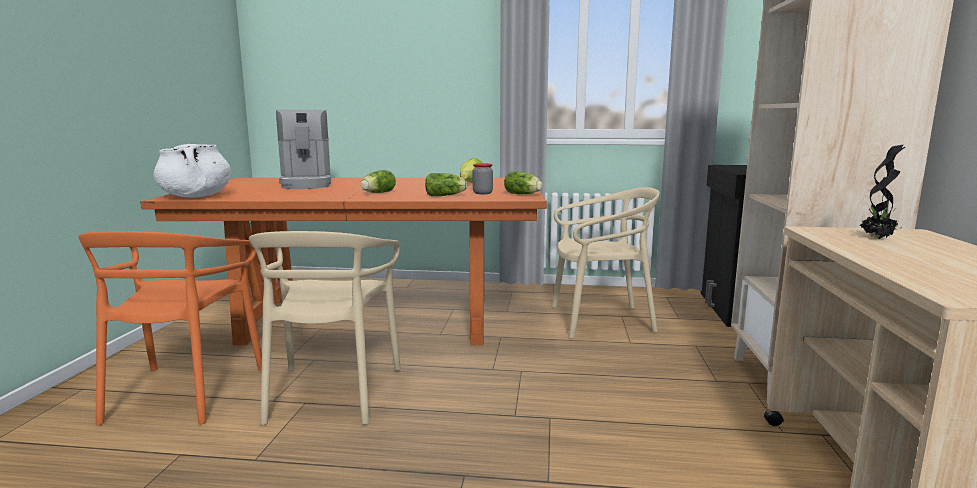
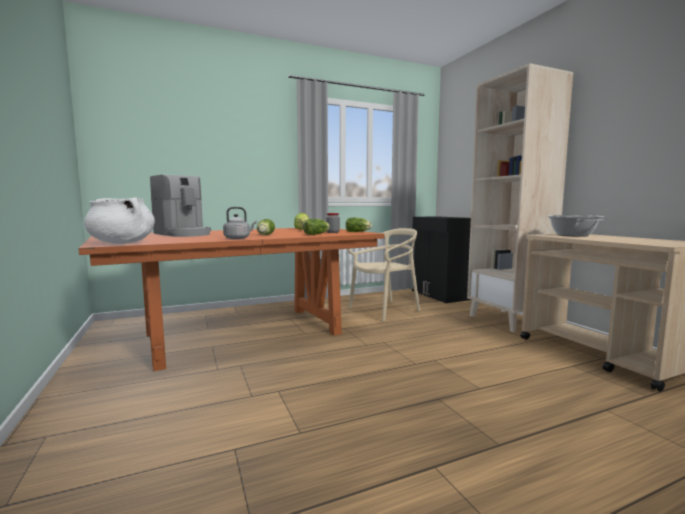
camera: 30 degrees left, 5 degrees down
orange chair [78,231,262,425] -> none
beige chair [249,231,401,425] -> none
potted plant [860,144,906,239] -> cooking pot [547,215,604,237]
none -> grey kettle [223,207,257,239]

